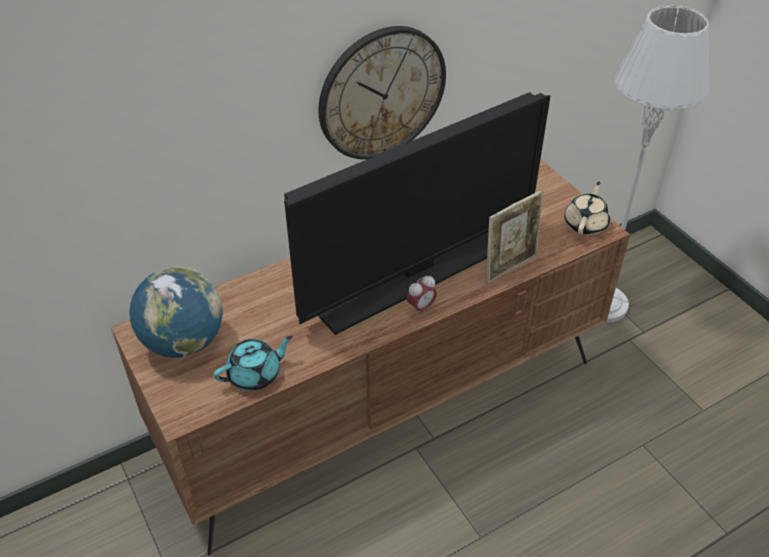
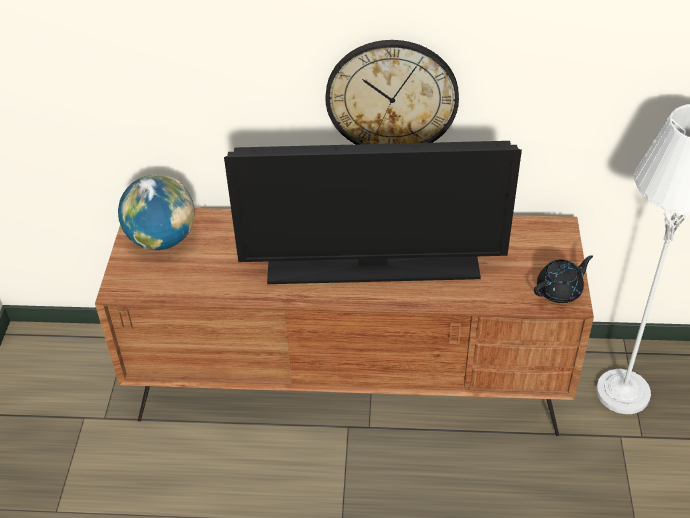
camera: 35 degrees right, 0 degrees up
turquoise teapot [213,336,293,391] -> none
alarm clock [407,276,437,316] -> none
picture frame [486,190,543,283] -> none
beige teapot [564,182,610,235] -> black teapot [534,255,593,303]

